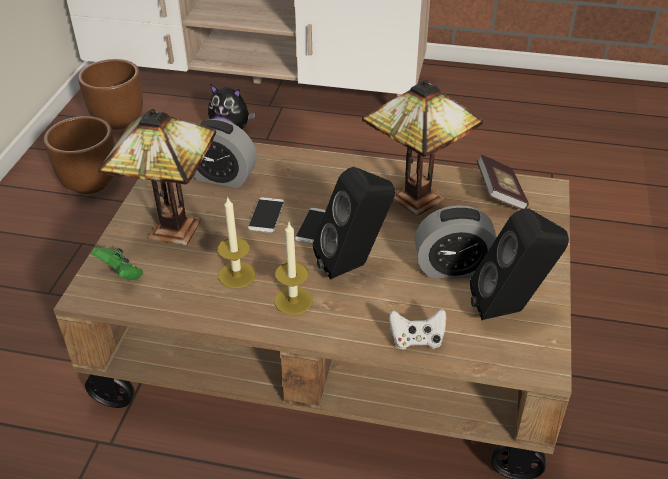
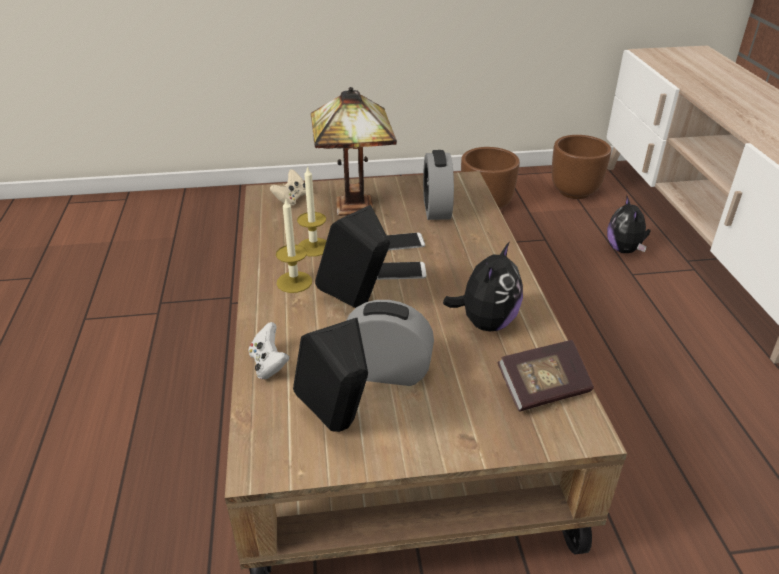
camera: 70 degrees right, 5 degrees down
green game controller [91,247,143,281] -> beige game controller [270,169,306,206]
table lamp [362,80,483,216] -> plush toy [443,241,523,332]
alarm clock [415,205,497,278] -> alarm clock turned 120 degrees clockwise [346,300,434,386]

